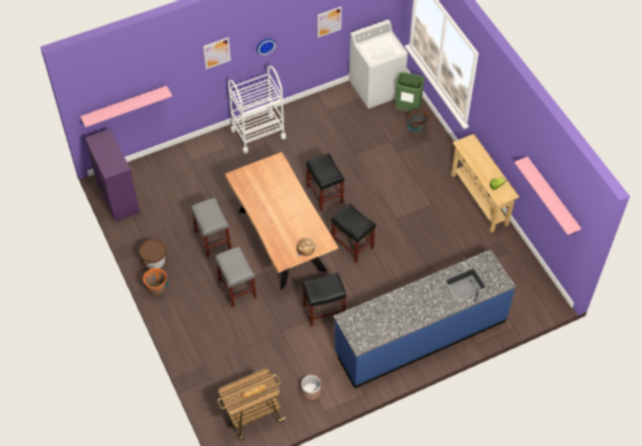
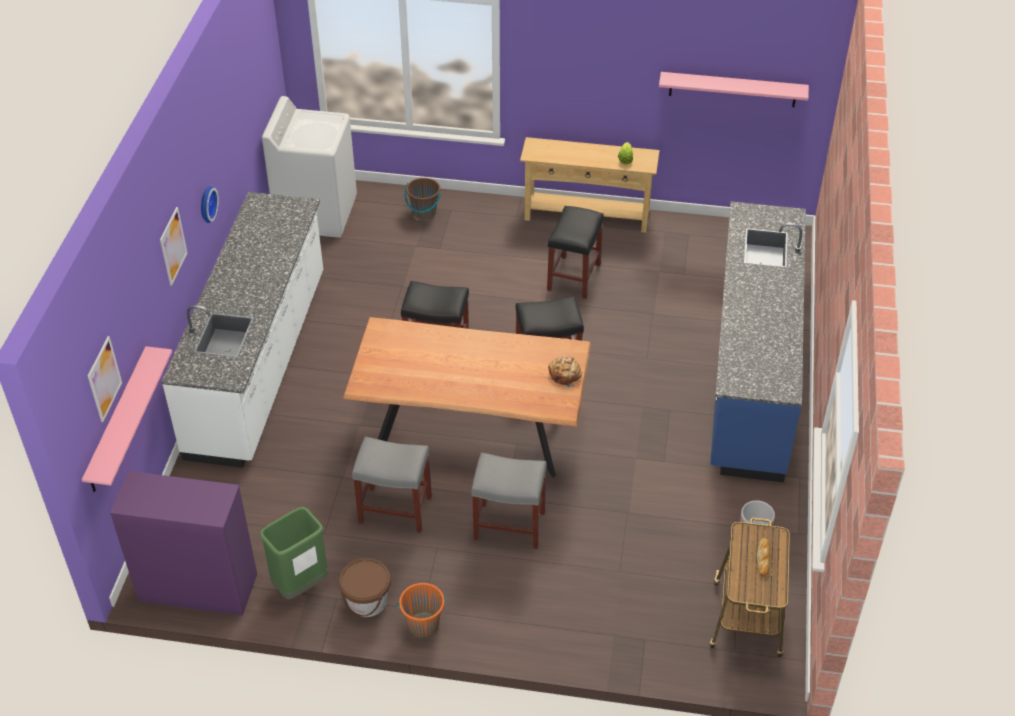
camera: 55 degrees left, 10 degrees down
white cart [228,66,286,154] -> white counter [161,192,323,468]
black stool [302,272,346,326] -> black stool moved to [547,206,604,299]
picture [318,7,342,37] -> picture moved to [88,336,122,422]
green trash can [395,72,425,113] -> green trash can moved to [260,507,328,599]

